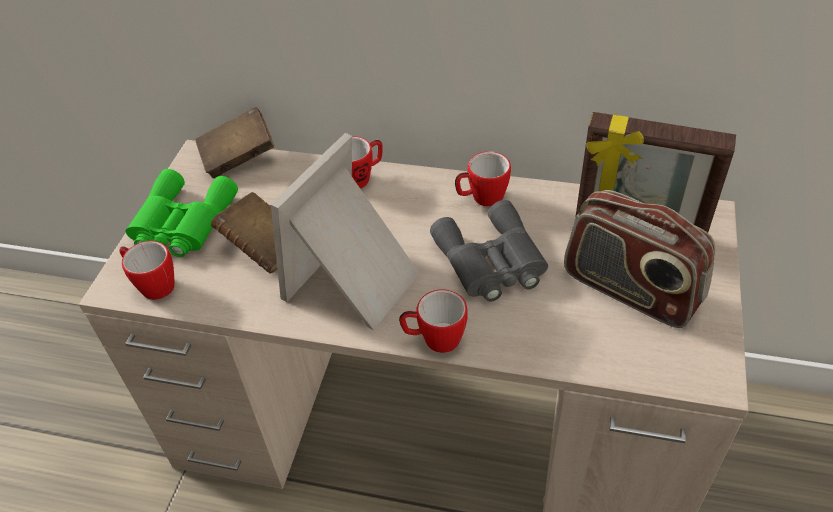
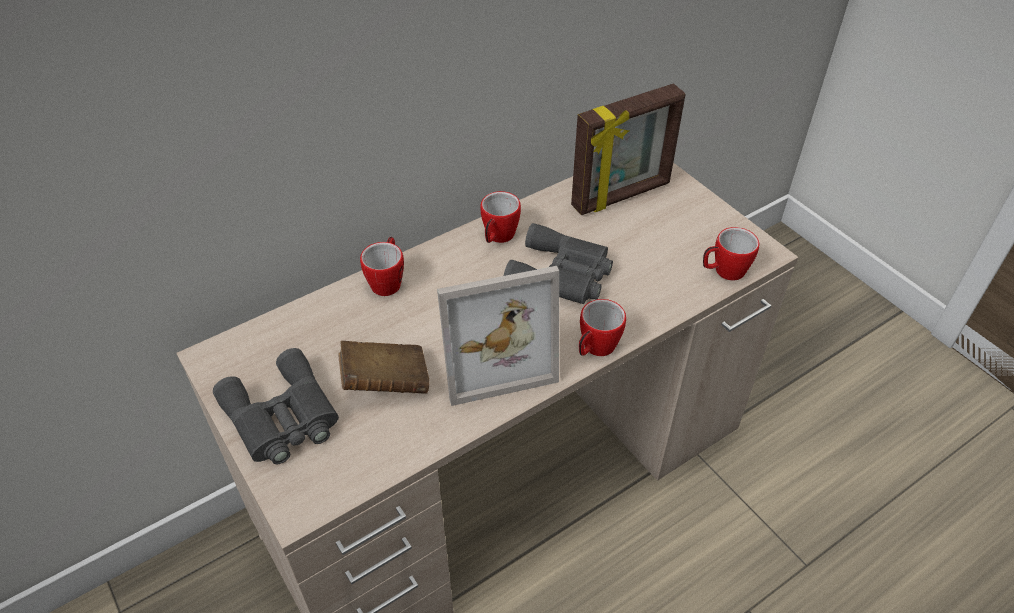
camera: 50 degrees left, 0 degrees up
mug [119,241,175,300] -> mug moved to [703,227,759,281]
green binoculars [126,169,238,257] -> grey binoculars [213,348,339,464]
brown book [195,107,275,178] -> none
picture frame [271,133,419,330] -> picture frame turned 90 degrees counterclockwise [437,266,559,406]
radio [564,190,715,328] -> none

